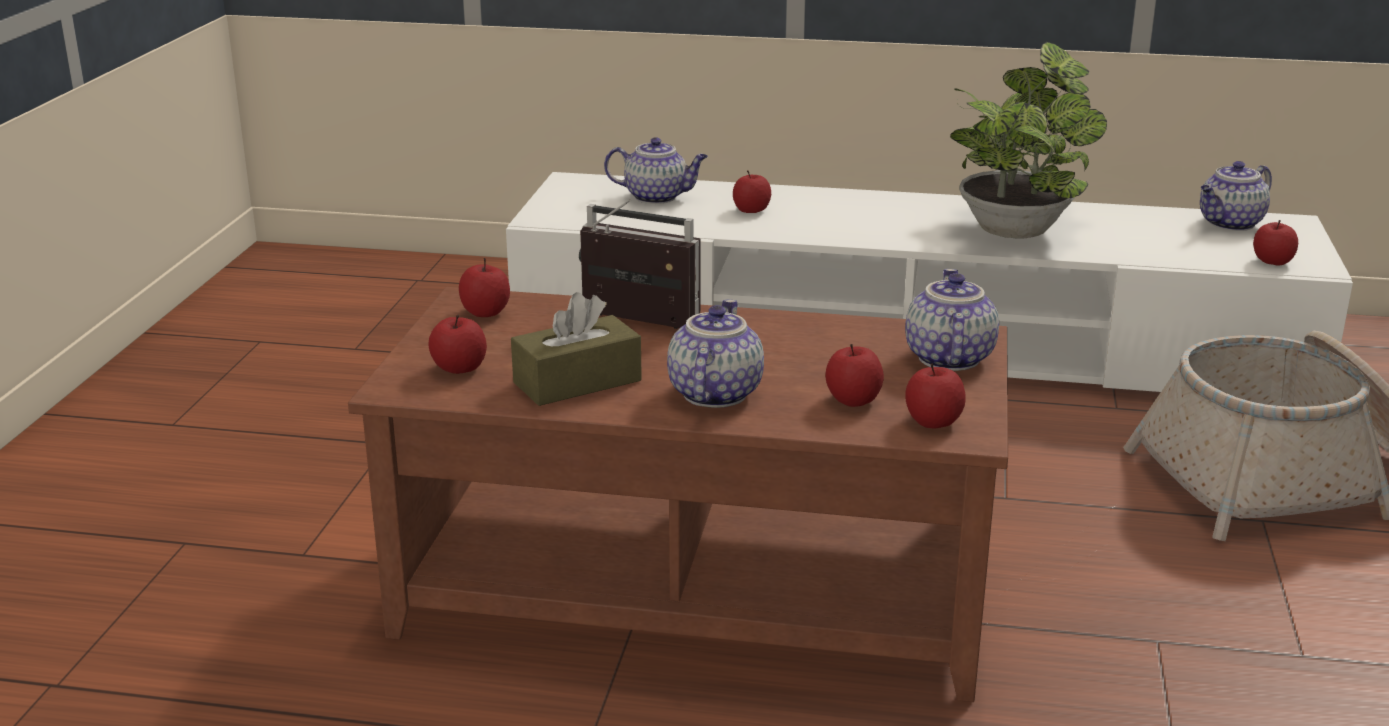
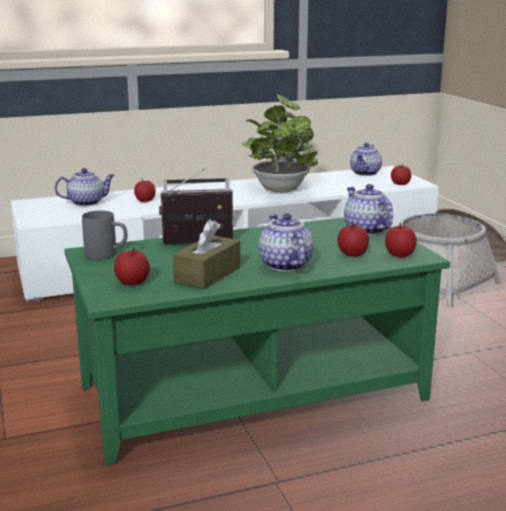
camera: 30 degrees left, 5 degrees down
brown coffee table [348,287,1008,702] -> green coffee table [64,217,450,466]
apple [459,258,510,317] -> grey mug [82,211,128,260]

